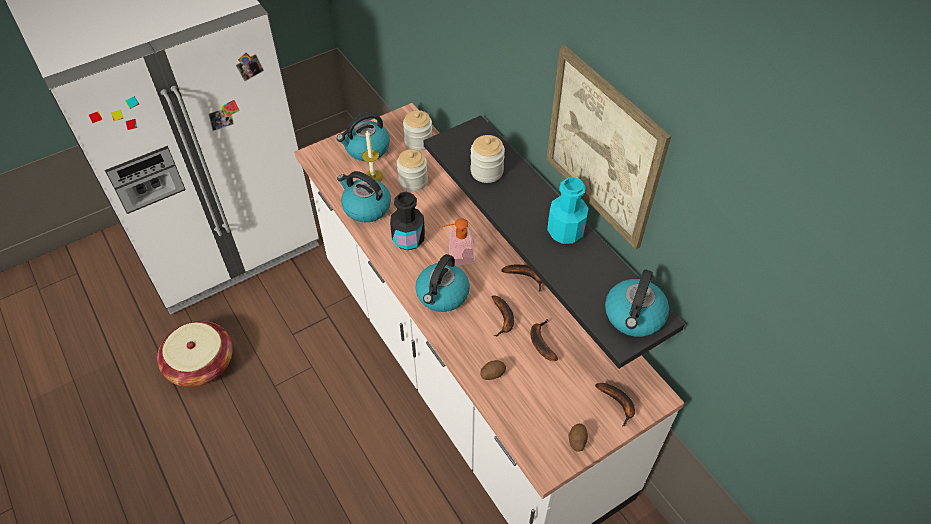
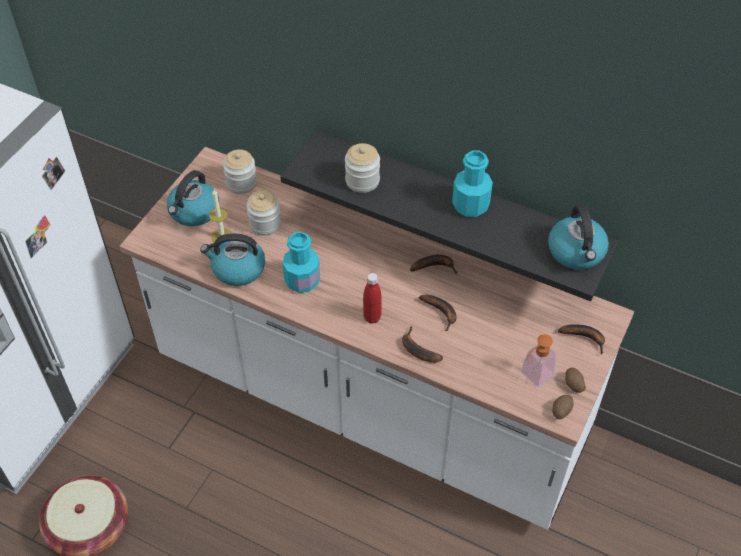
camera: 30 degrees left, 0 degrees up
black bottle [390,192,425,250] -> turquoise bottle [282,232,320,293]
kettle [415,254,470,312] -> red bottle [363,273,382,324]
soap dispenser [439,218,475,266] -> soap dispenser moved to [521,334,556,387]
potato [480,360,506,380] -> potato moved to [552,395,574,419]
banana [530,319,558,361] -> banana moved to [402,326,443,363]
picture [547,45,671,249] -> none

